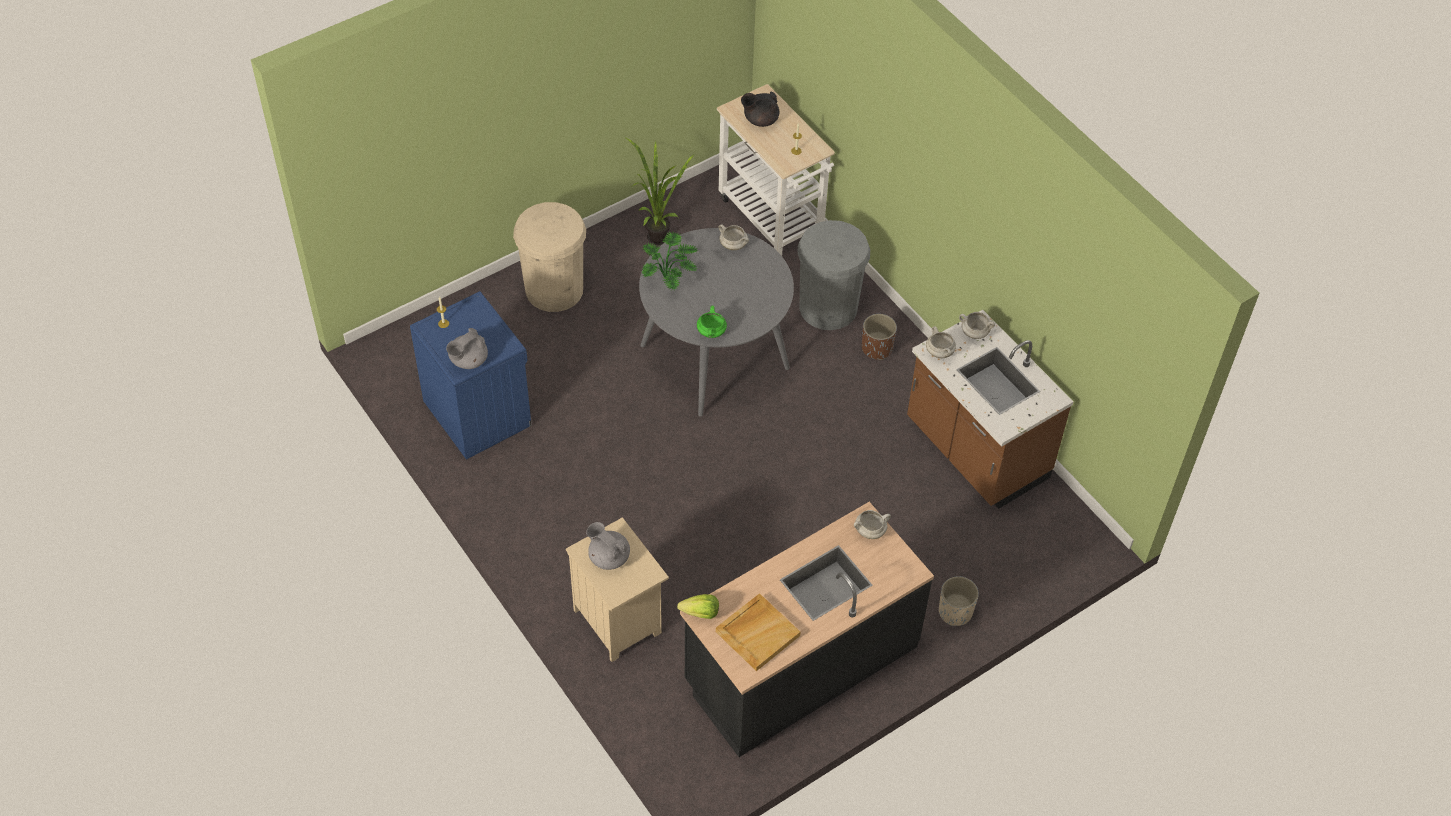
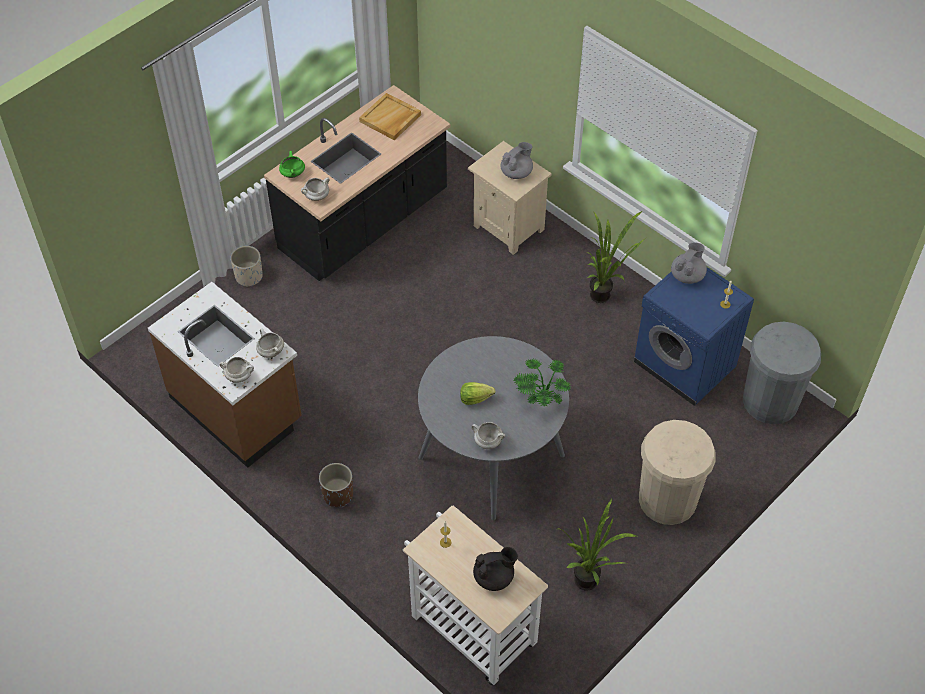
camera: 170 degrees right, 0 degrees up
grey teapot [586,522,630,570] -> grey teapot turned 75 degrees counterclockwise [501,142,533,179]
lettuce [677,594,719,619] -> lettuce moved to [460,382,495,405]
green cooking pot [697,306,727,338] -> green cooking pot moved to [279,151,305,178]
grey trash can [797,220,870,330] -> grey trash can moved to [743,322,821,424]
none -> potted plant [587,211,645,303]

